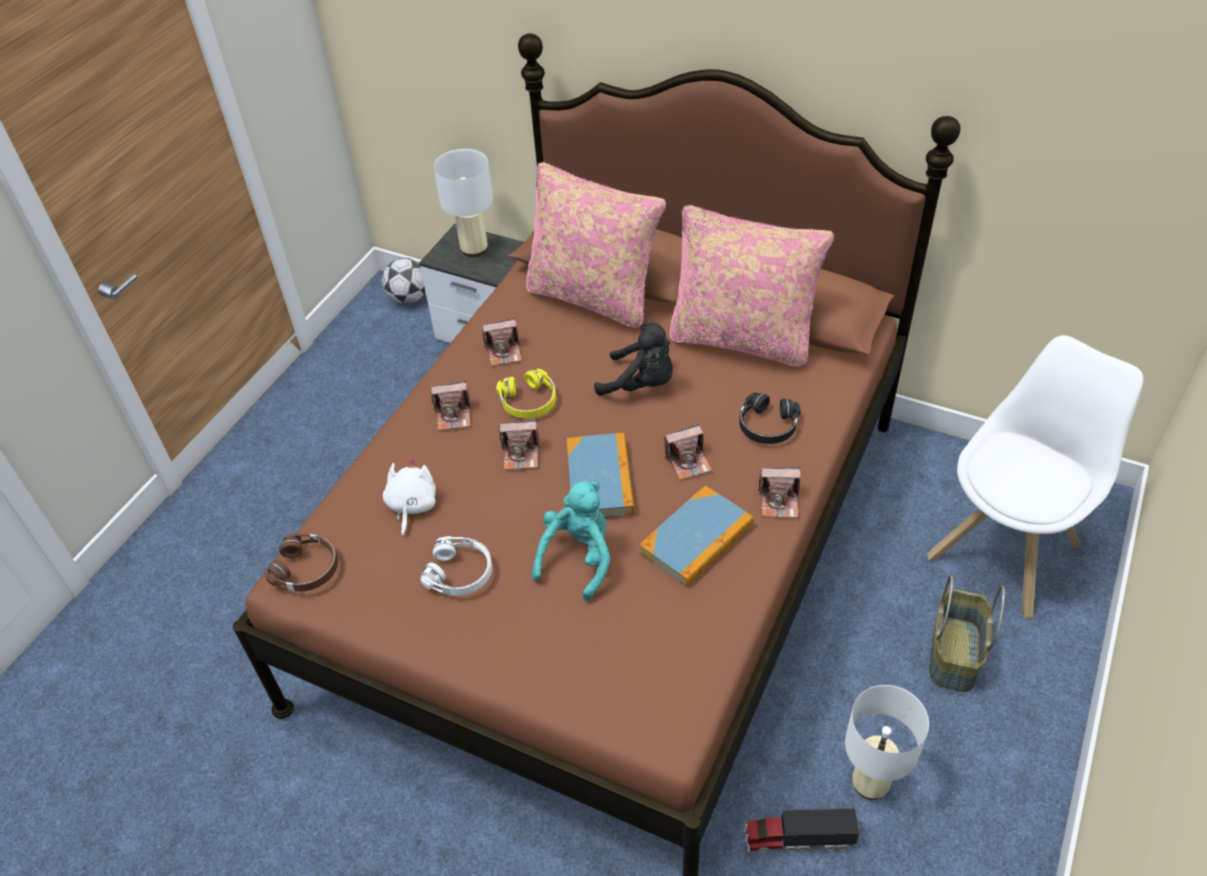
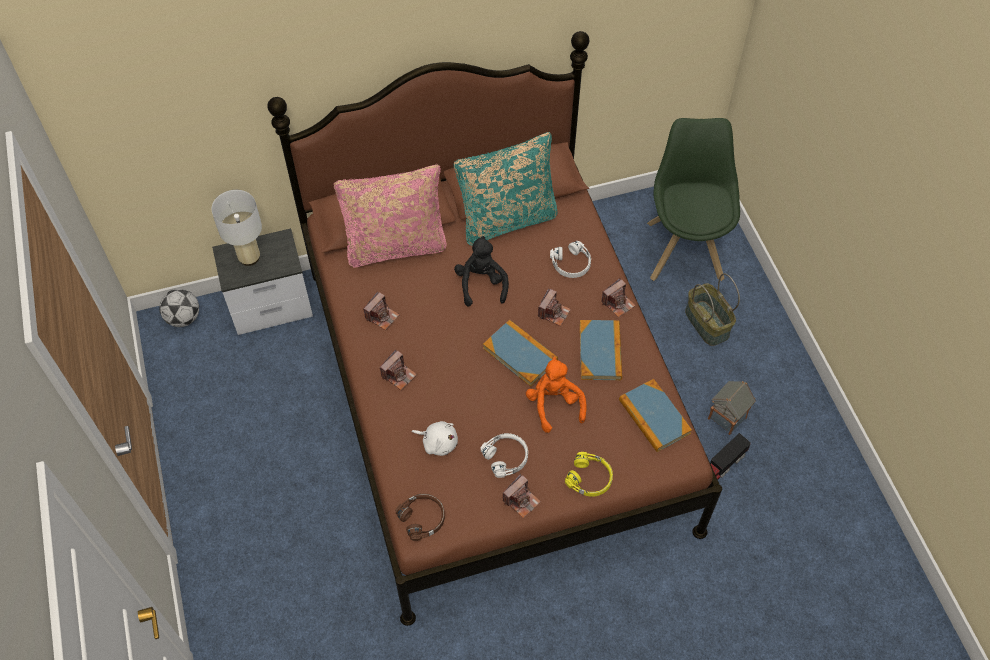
camera: 45 degrees left, 10 degrees up
white plush toy [383,458,436,537] -> white plush toy turned 150 degrees clockwise [411,421,458,456]
yellow headphones [496,368,556,418] -> yellow headphones moved to [565,452,613,497]
camera [499,419,539,470] -> camera moved to [503,474,541,518]
turquoise plush toy [532,481,611,601] -> orange plush toy [526,357,587,433]
black plush toy [594,322,673,396] -> black plush toy turned 75 degrees counterclockwise [454,236,509,307]
pink pillow [670,204,834,367] -> turquoise pillow [453,131,558,245]
black headphones [739,392,801,444] -> white headphones [550,241,591,278]
white table lamp [845,685,929,800] -> toy house [708,381,756,435]
white chair [927,335,1143,618] -> green chair [647,118,740,281]
none -> book [619,379,692,452]

